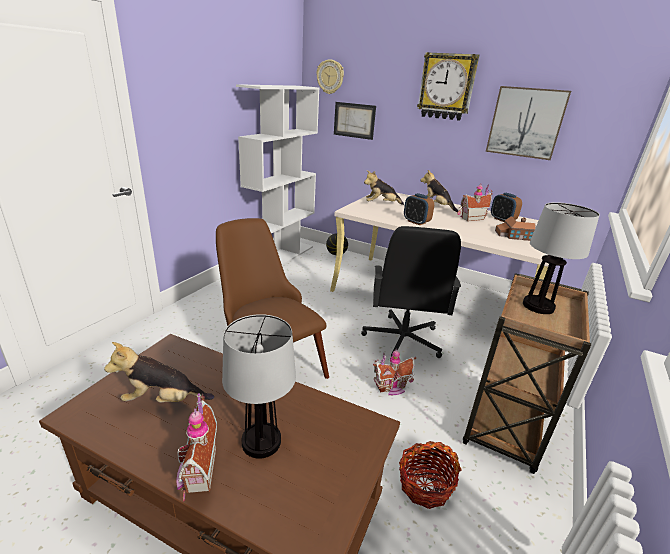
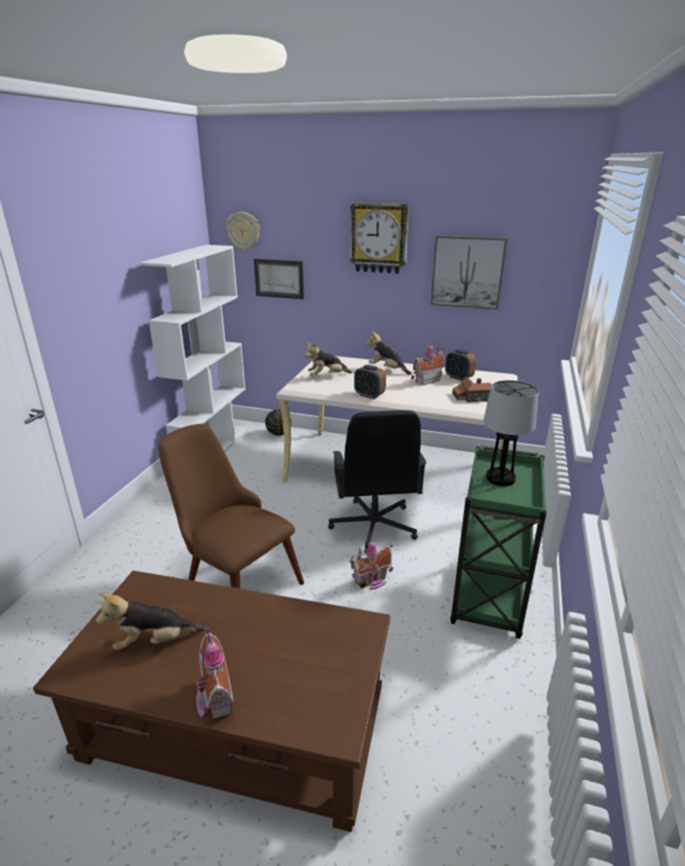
camera: 10 degrees left, 0 degrees up
table lamp [222,314,296,459] -> none
basket [399,441,462,509] -> none
brown cart [463,273,591,474] -> green cart [450,445,547,639]

